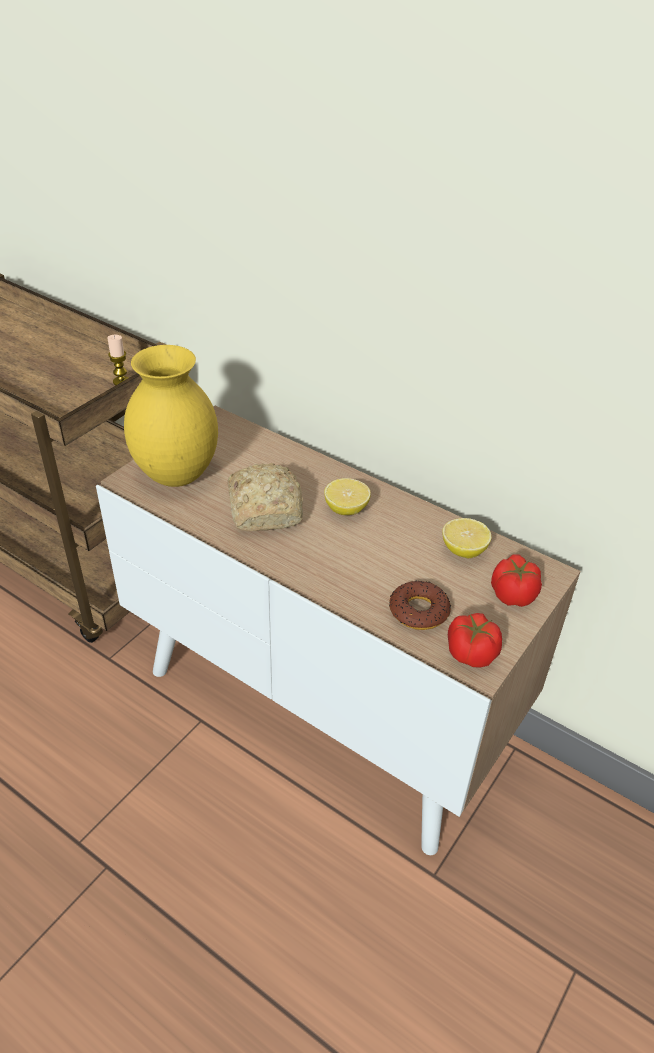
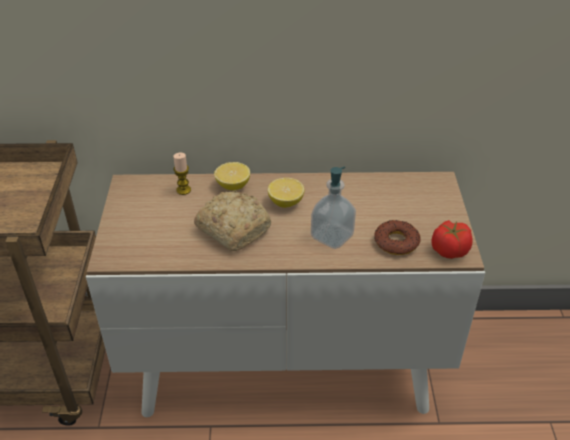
camera: 35 degrees left, 0 degrees up
candle [107,335,128,385] -> candle moved to [173,153,191,195]
yellow vase [124,345,218,487] -> none
lemon [443,518,492,558] -> lemon moved to [214,162,250,190]
tomato [491,554,542,607] -> none
none -> soap dispenser [311,167,356,249]

